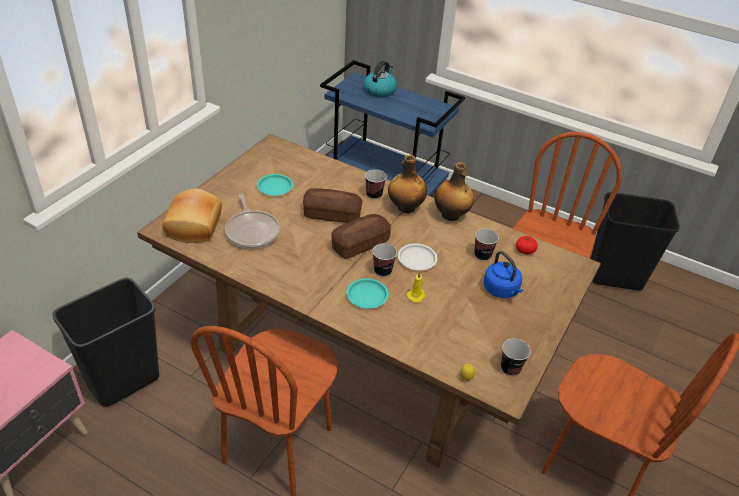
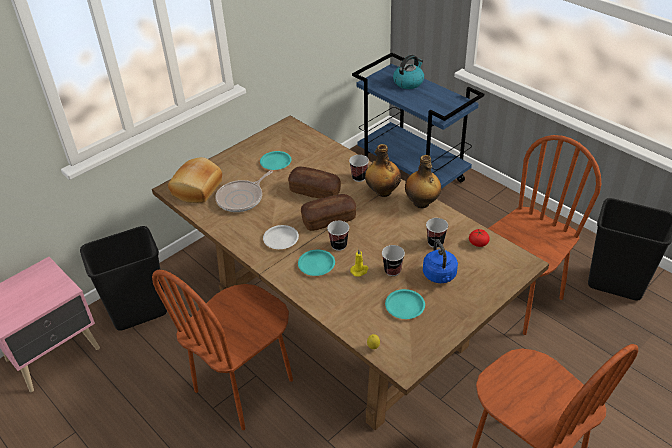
camera: 20 degrees right, 0 degrees up
frying pan [225,194,280,248] -> frying pan turned 45 degrees clockwise [215,170,273,212]
white plate [398,244,437,270] -> white plate moved to [263,225,299,249]
cup [501,338,531,376] -> cup moved to [382,245,405,276]
none -> turquoise plate [385,289,425,319]

